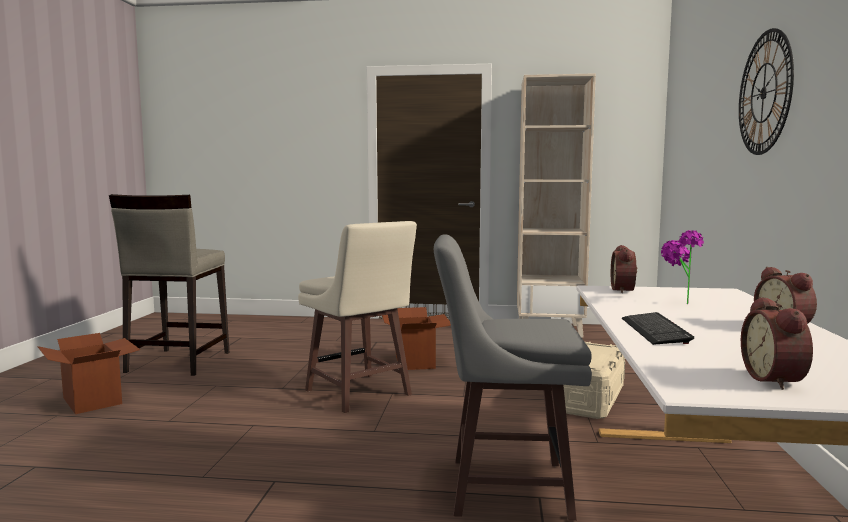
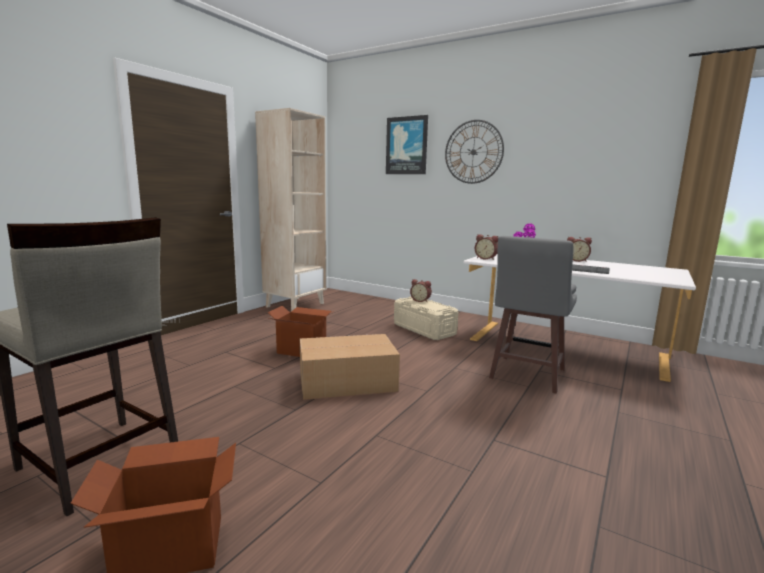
camera: 65 degrees left, 5 degrees up
beige stool [298,221,417,413] -> cardboard box [300,334,400,400]
alarm clock [741,297,813,390] -> alarm clock moved to [410,279,432,302]
none -> picture [386,115,428,174]

